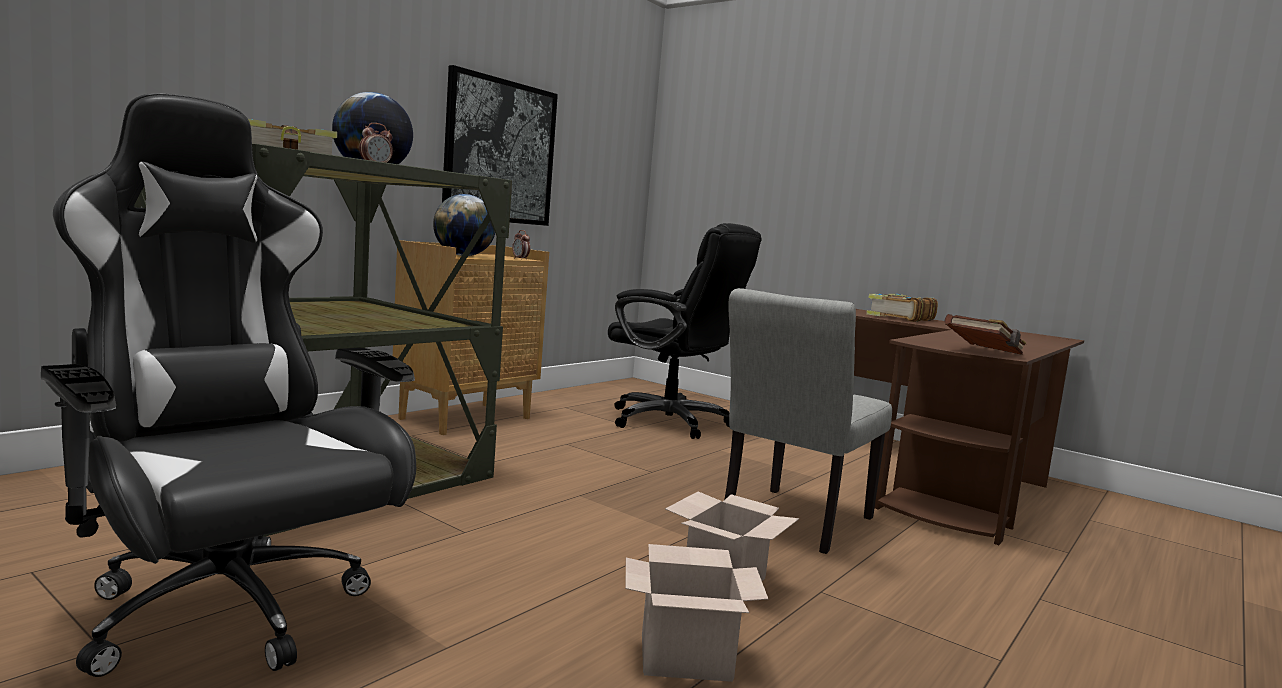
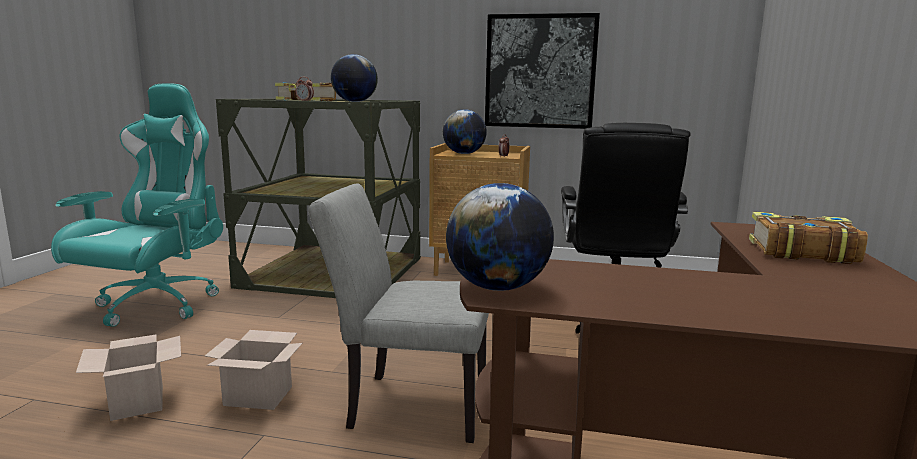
camera: 65 degrees right, 5 degrees up
black office chair [41,93,416,677] -> turquoise office chair [51,83,223,327]
brown book [945,314,1026,355] -> globe [446,183,554,291]

